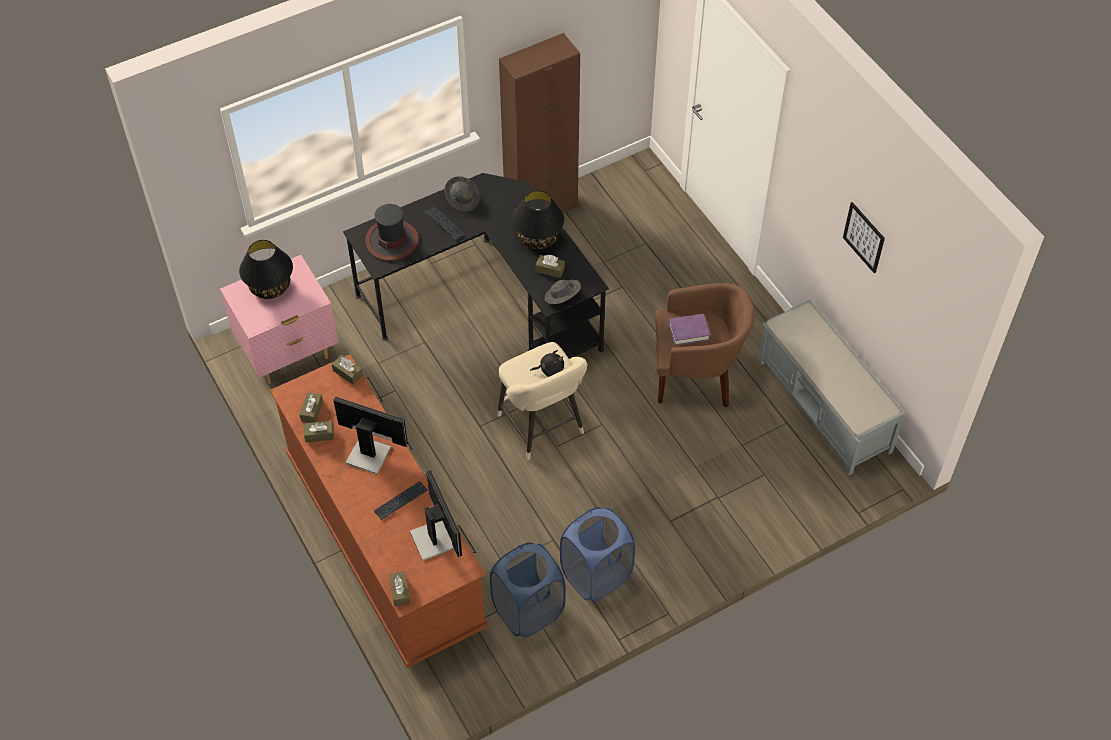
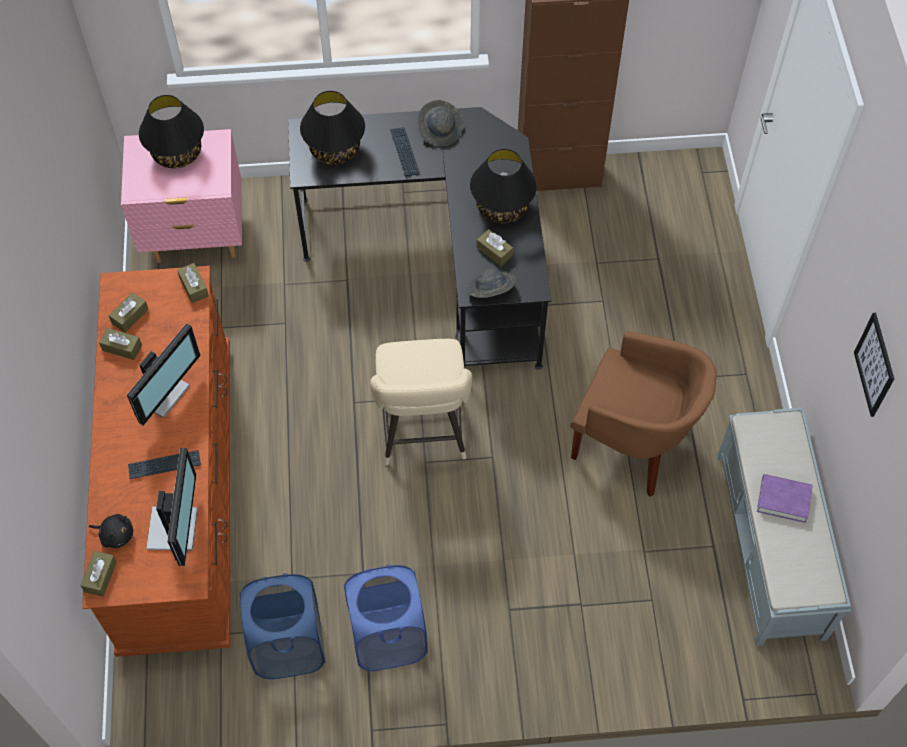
camera: 25 degrees right, 5 degrees up
monitor [333,396,408,474] -> monitor turned 75 degrees clockwise [127,323,201,426]
hat [365,204,419,261] -> black table lamp [300,91,365,165]
black plush toy [530,350,564,377] -> black plush toy moved to [89,514,133,548]
purple book [669,314,710,346] -> purple book moved to [757,474,813,523]

